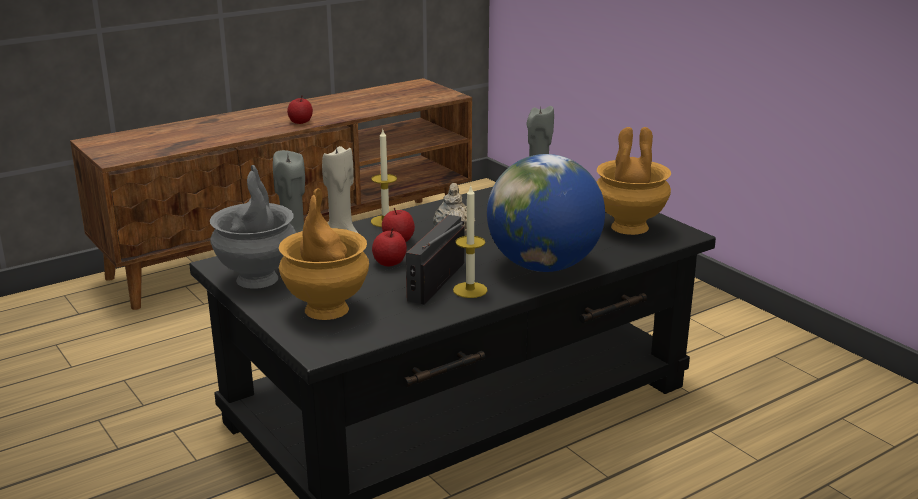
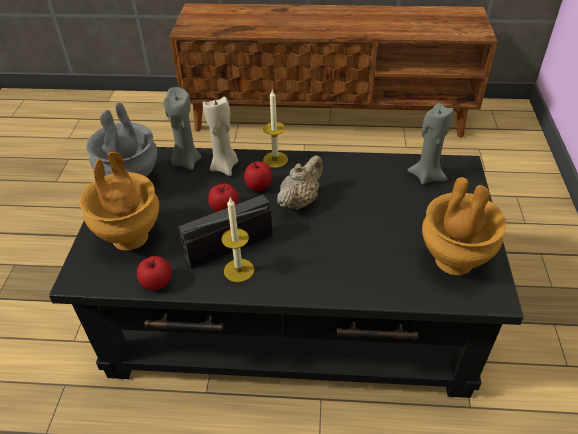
camera: 40 degrees right, 20 degrees up
apple [287,95,313,124] -> apple moved to [137,256,172,290]
globe [487,154,605,272] -> none

